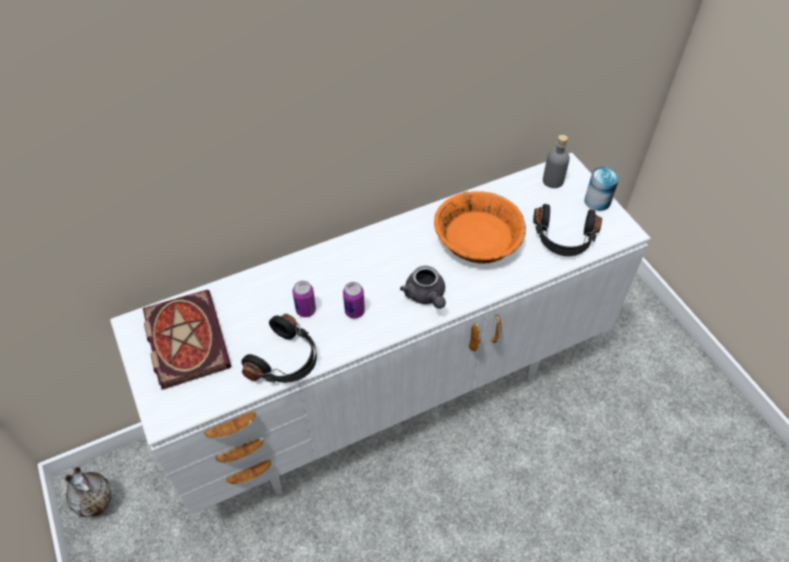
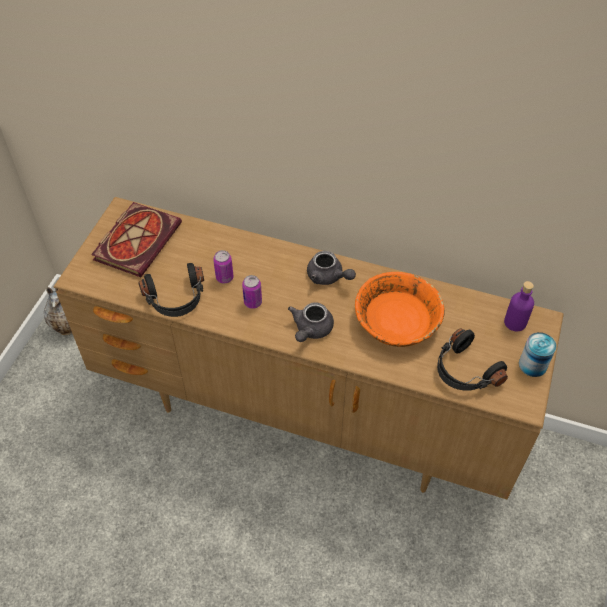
camera: 45 degrees right, 0 degrees up
white dresser [110,153,651,515] -> brown dresser [54,197,564,499]
grey bottle [543,135,570,188] -> purple bottle [504,281,534,331]
none -> grey teapot [307,251,356,285]

